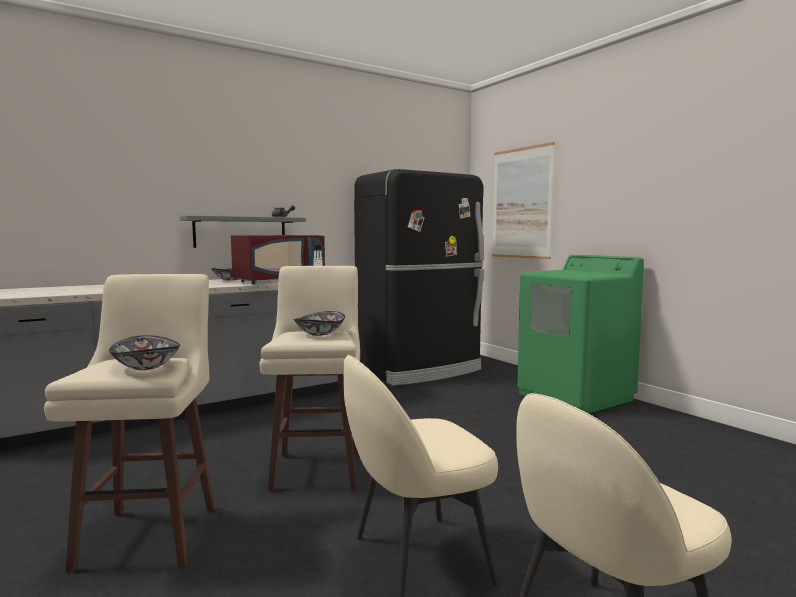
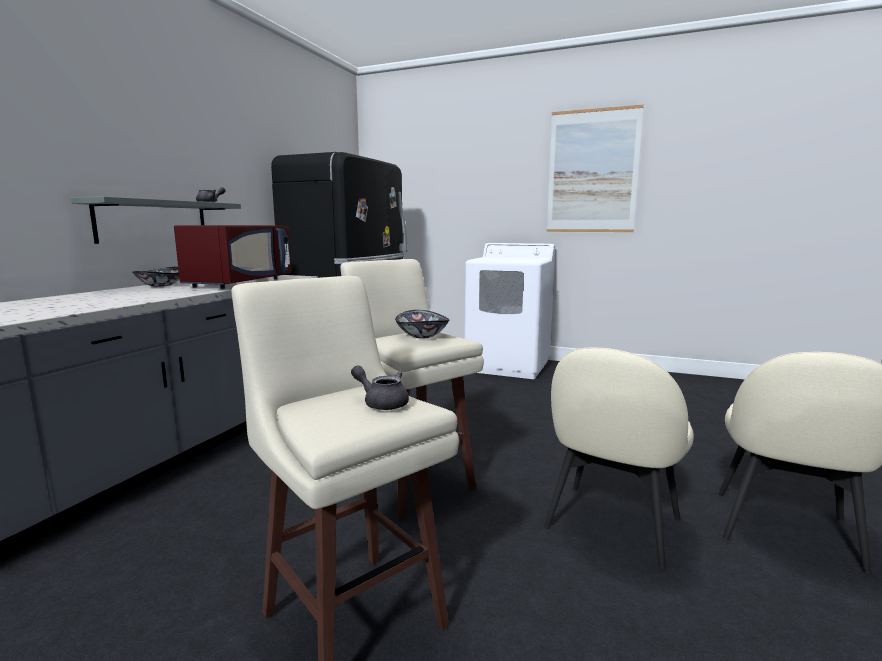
camera: 35 degrees left, 5 degrees up
bowl [109,335,180,370] -> grey teapot [351,365,409,410]
picture [492,142,555,259] -> picture moved to [547,105,644,232]
green washing machine [517,255,644,413] -> white washing machine [464,243,555,379]

